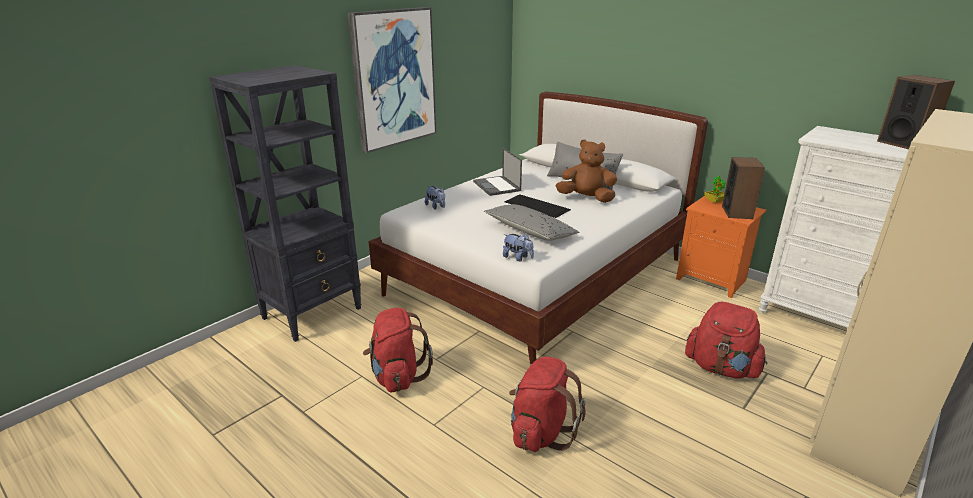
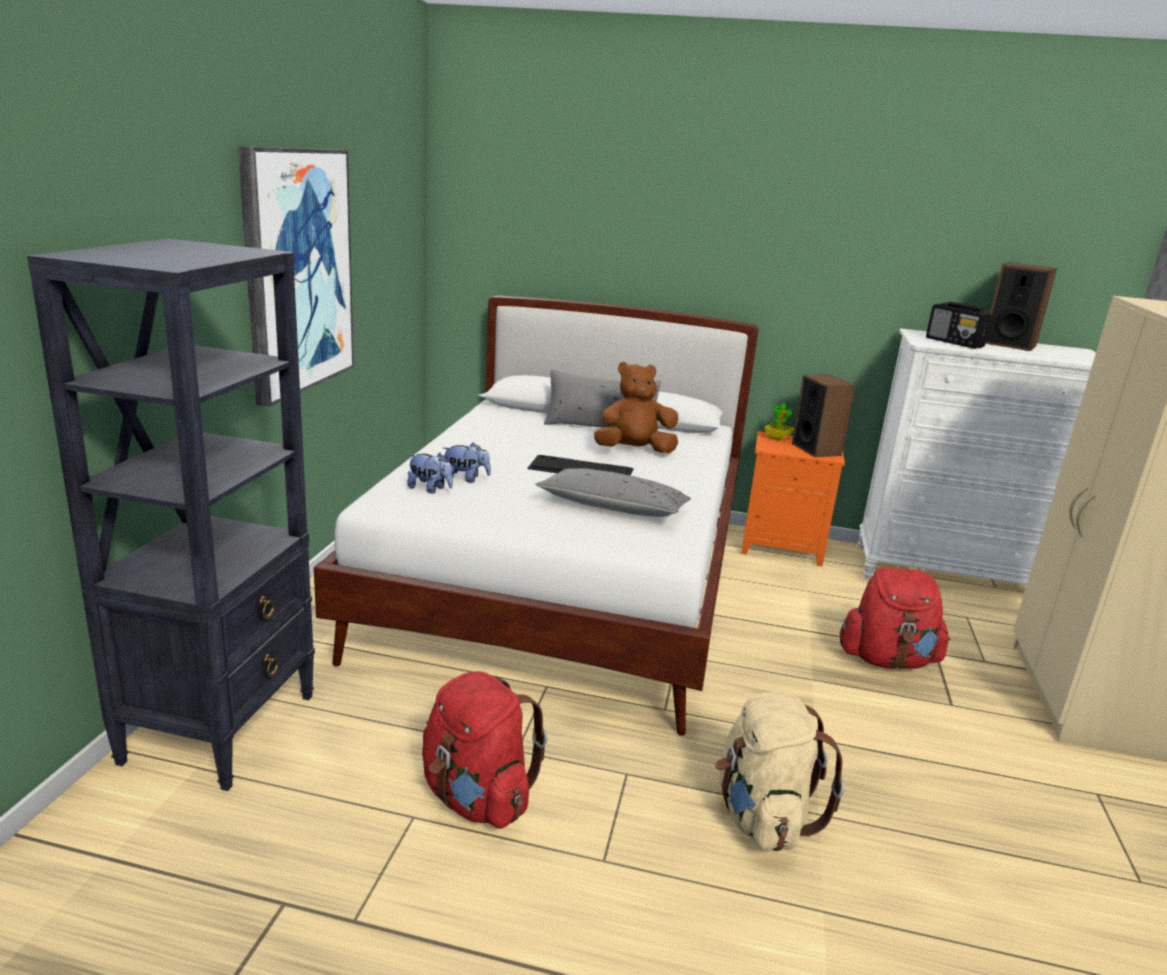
camera: 30 degrees left, 5 degrees down
laptop [473,148,522,196] -> none
plush toy [503,233,534,261] -> plush toy moved to [443,443,491,483]
red backpack [509,357,586,452] -> beige backpack [715,692,845,851]
none -> radio [926,302,992,349]

